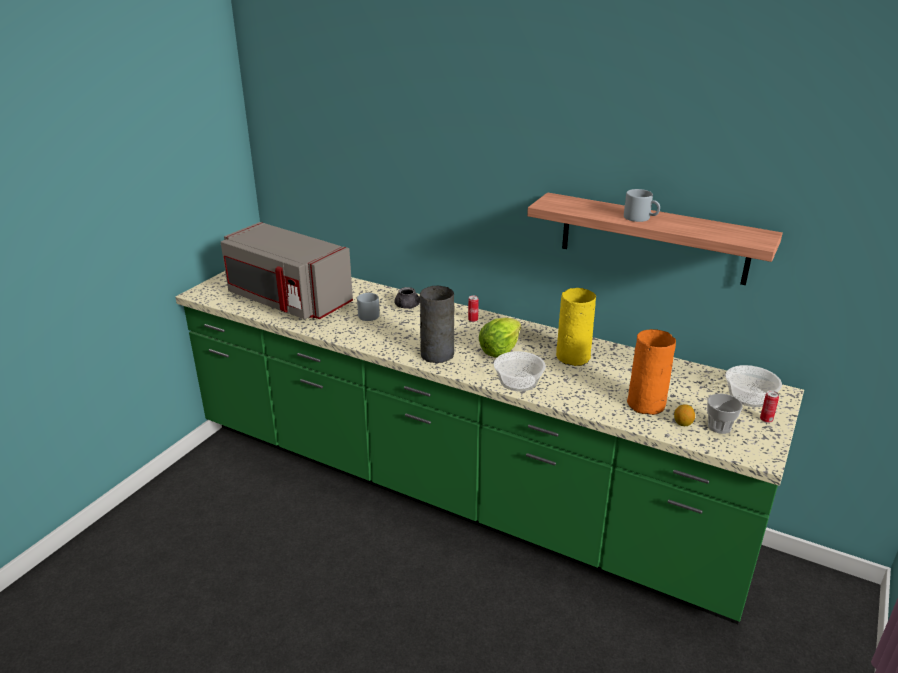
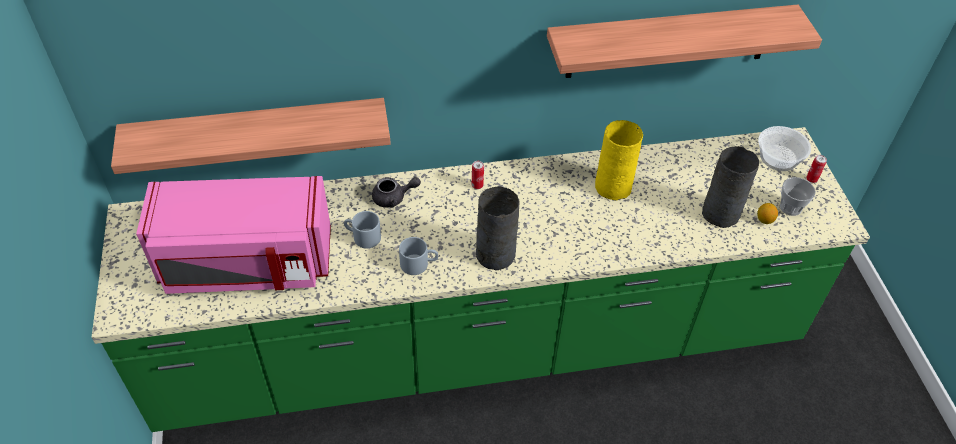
camera: 40 degrees left, 20 degrees up
grey microwave [221,222,353,319] -> pink microwave [136,176,331,294]
lettuce [479,317,521,358] -> none
bowl [494,351,546,391] -> none
grey mug [624,189,660,222] -> grey mug moved to [399,237,438,275]
orange vase [627,329,676,415] -> grey vase [702,146,759,228]
none -> shelf [111,98,391,174]

